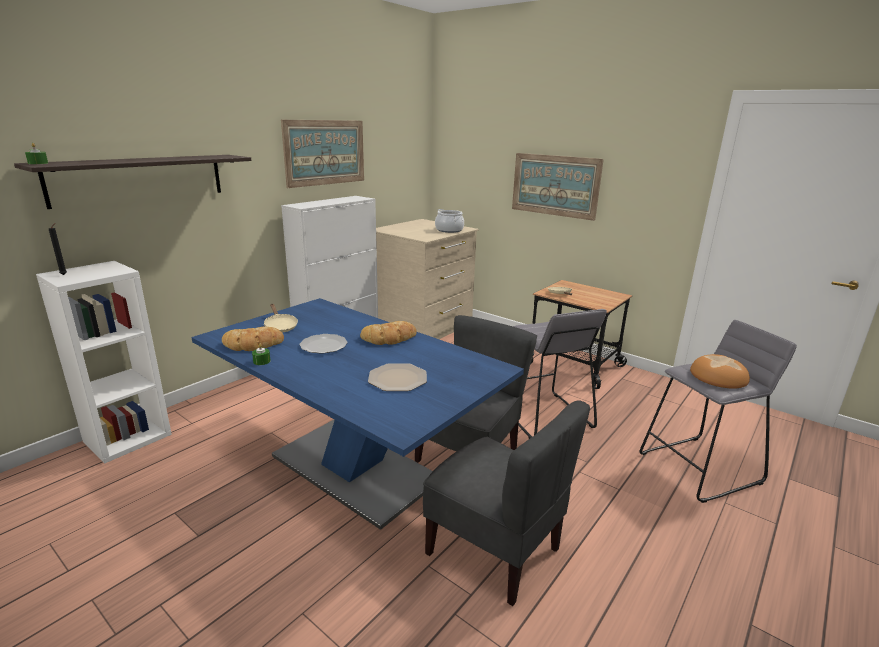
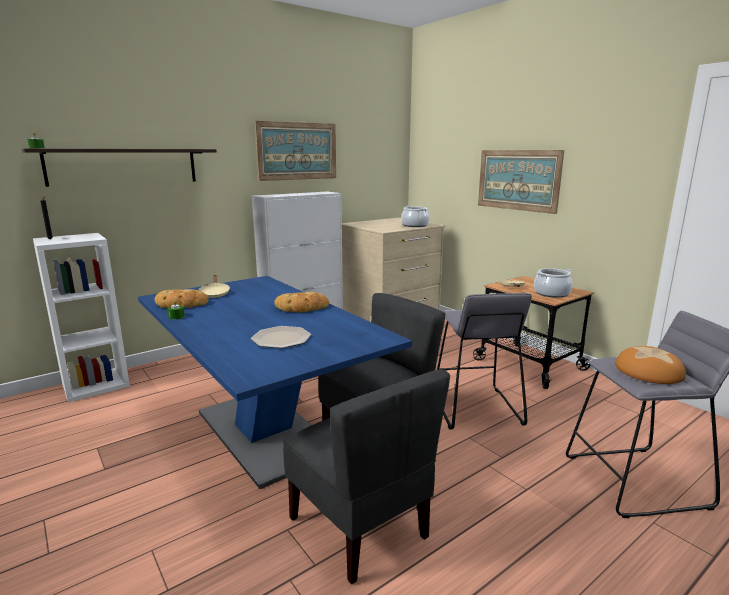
camera: 15 degrees right, 5 degrees down
plate [300,334,348,354] -> none
none -> cooking pot [534,268,573,298]

